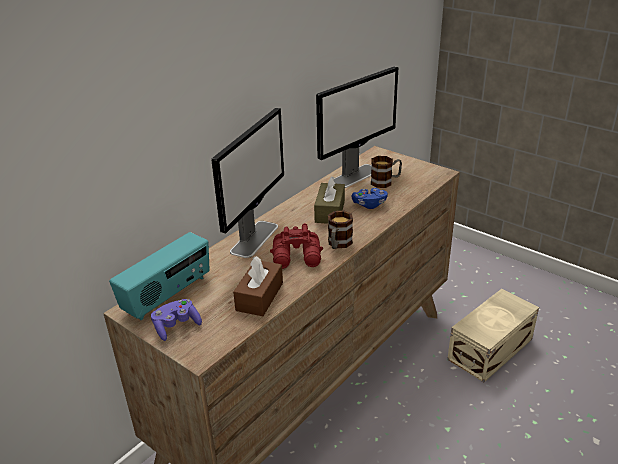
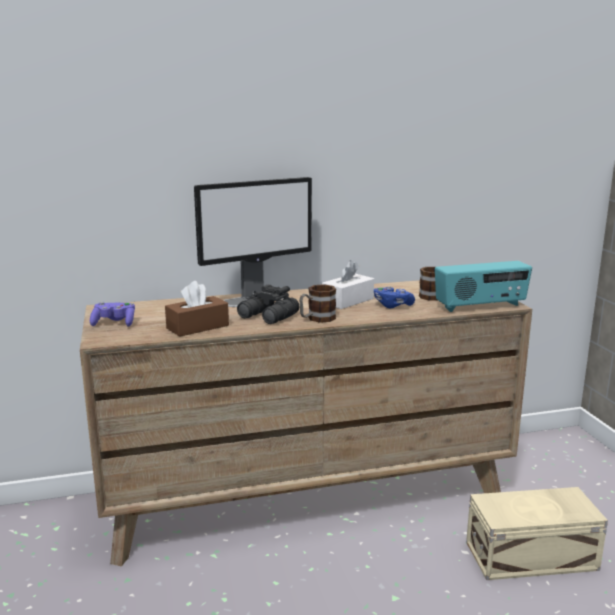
camera: 35 degrees right, 15 degrees down
radio [109,232,210,320] -> radio moved to [435,261,532,312]
red binoculars [270,223,323,269] -> black binoculars [237,284,299,324]
brown tissue box [314,176,345,224] -> white tissue box [322,260,374,309]
monitor [316,66,398,188] -> none

